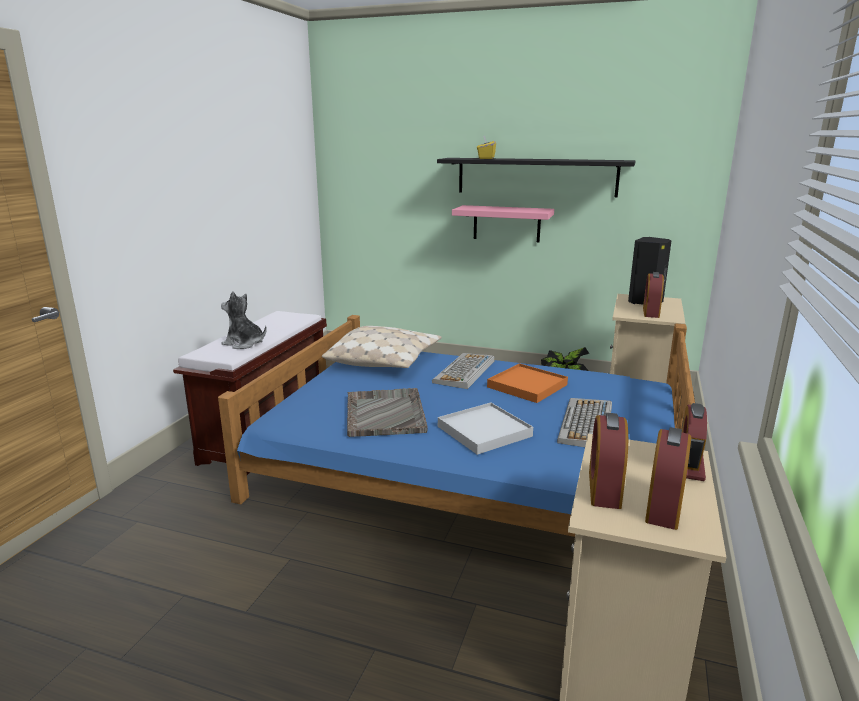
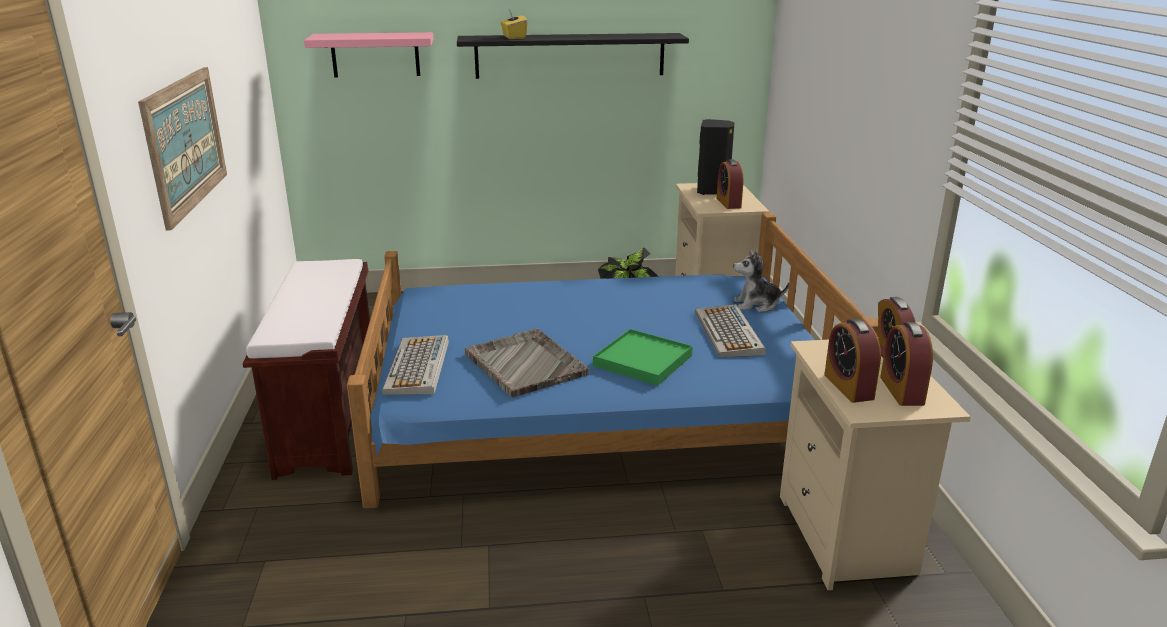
camera: 25 degrees left, 5 degrees up
plush toy [221,291,267,349] -> plush toy moved to [733,250,789,312]
beige pillow [322,326,442,368] -> none
keyboard [432,353,494,389] -> keyboard moved to [382,335,449,395]
white tray [438,403,533,455] -> green tray [593,329,693,386]
pink shelf [452,205,554,242] -> pink shelf moved to [304,32,434,77]
orange tray [487,363,568,403] -> none
none -> picture [138,67,227,231]

